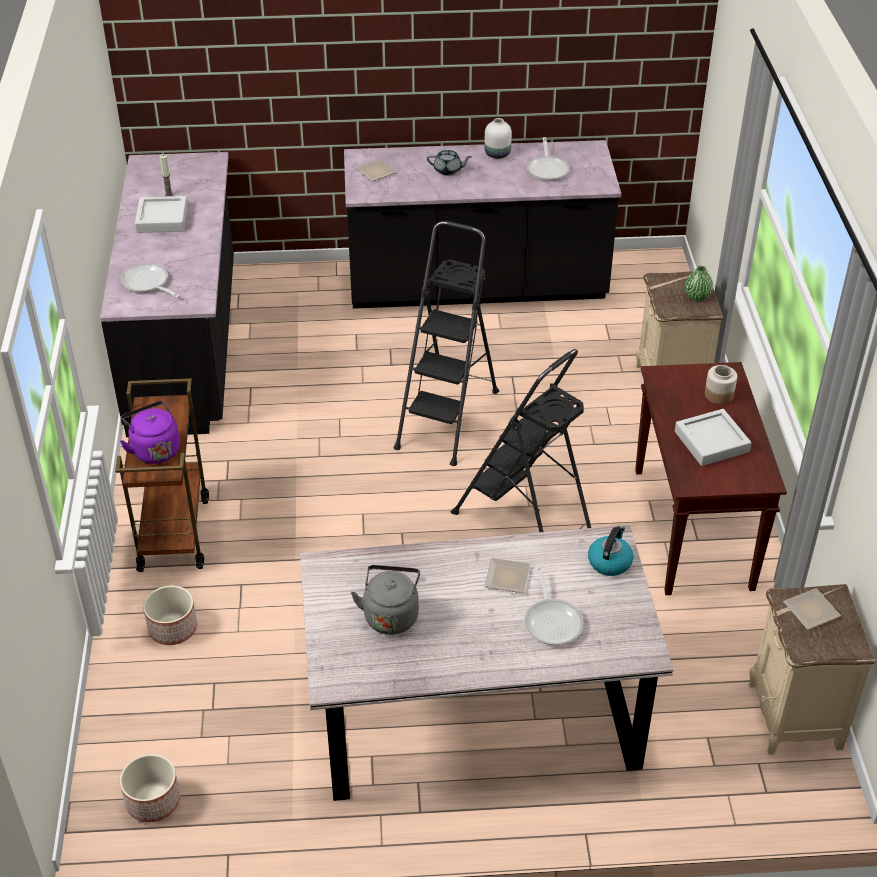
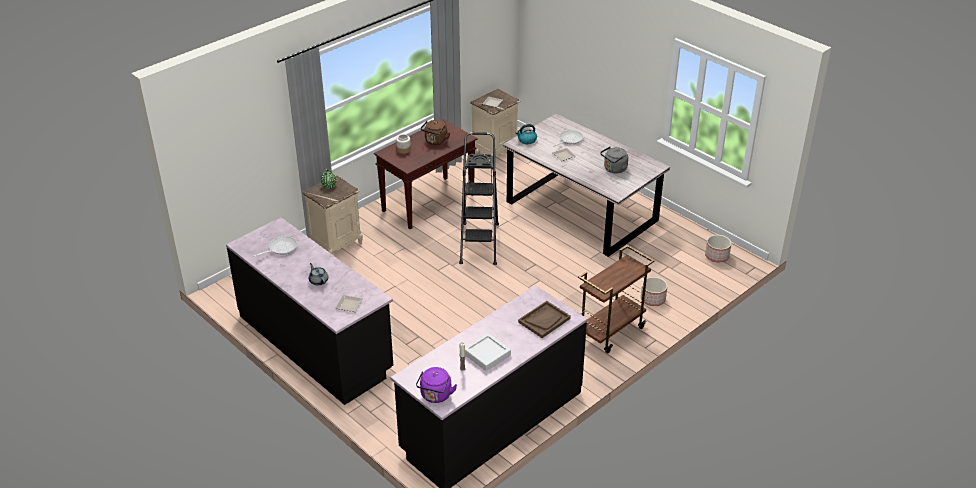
camera: 130 degrees left, 5 degrees down
purple kettle [120,401,180,464] -> purple kettle moved to [416,367,457,403]
frying pan [121,263,180,298] -> brown tray [518,301,571,338]
step ladder [393,221,499,466] -> none
white vase [484,118,512,159] -> none
grey tray [675,409,751,466] -> brown kettle [421,120,451,145]

